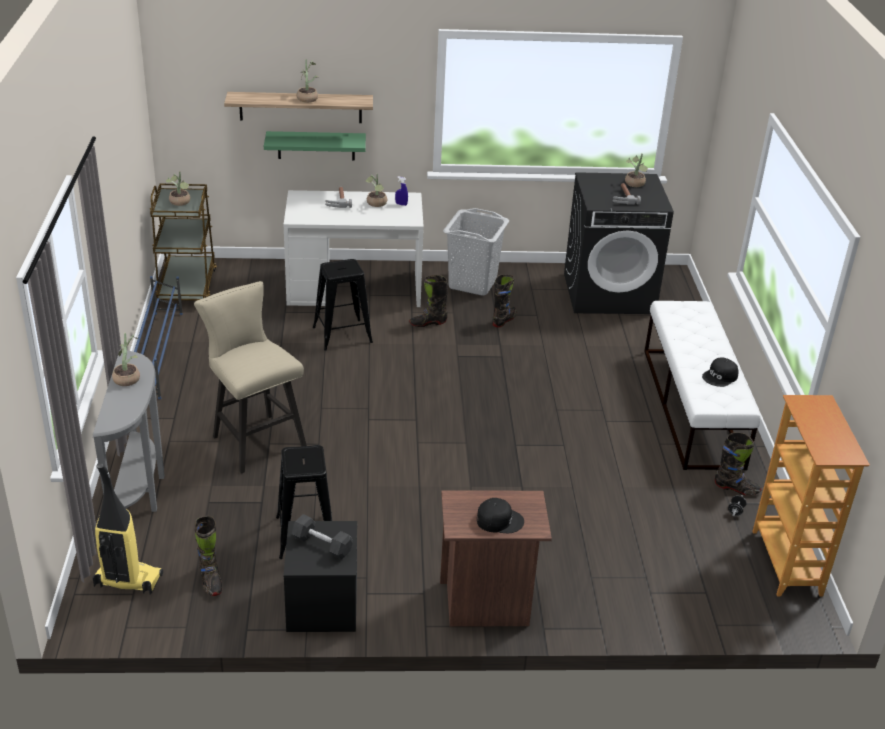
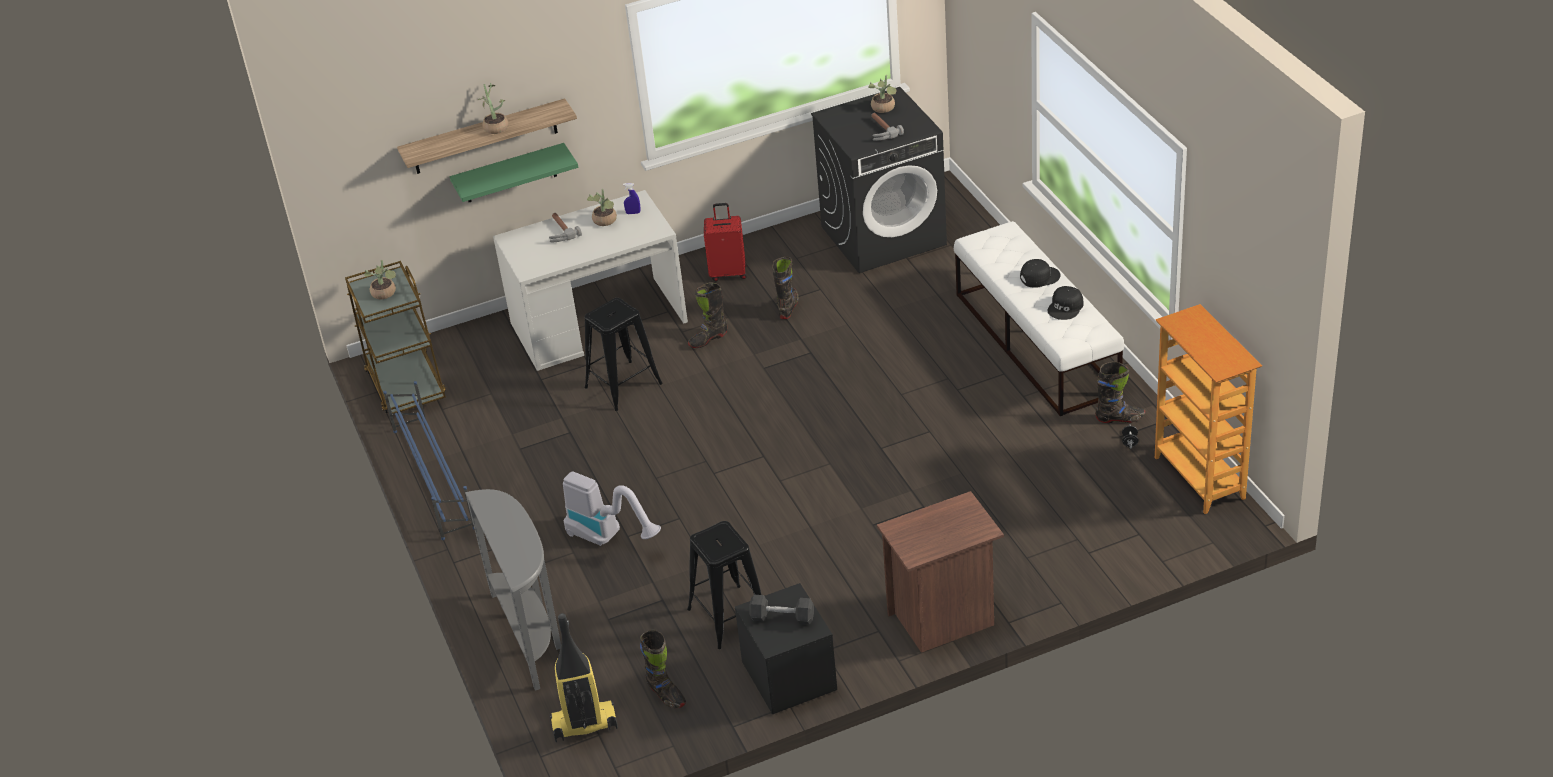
camera: 15 degrees left, 5 degrees up
potted plant [112,333,140,386] -> none
beige stool [194,281,307,474] -> vacuum cleaner [563,471,661,546]
grey laundry basket [443,208,509,295] -> red suitcase [704,203,747,281]
black cap [477,498,524,533] -> black cap moved to [1020,259,1061,288]

